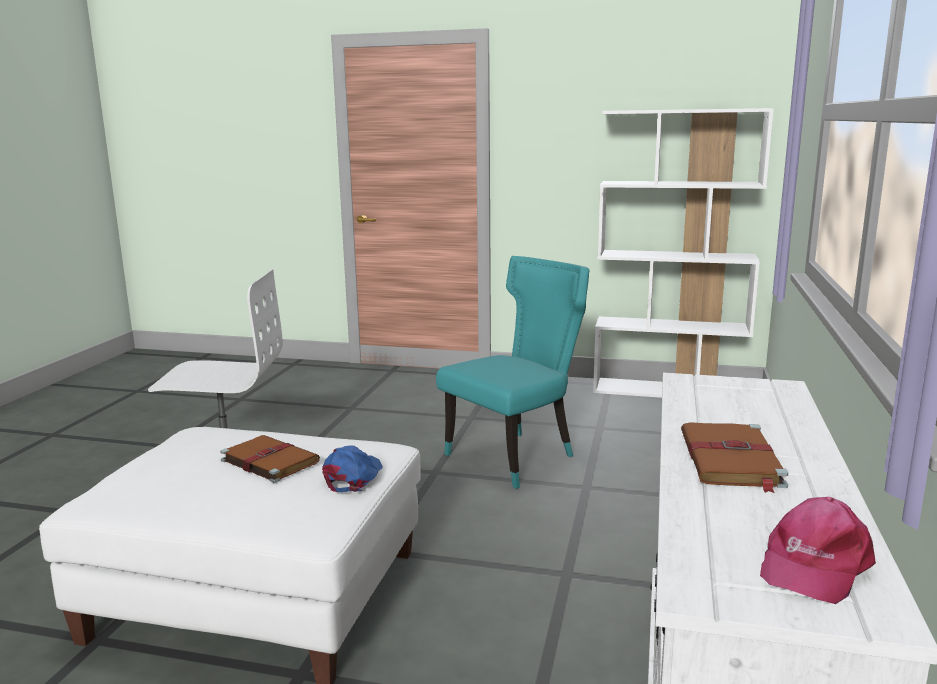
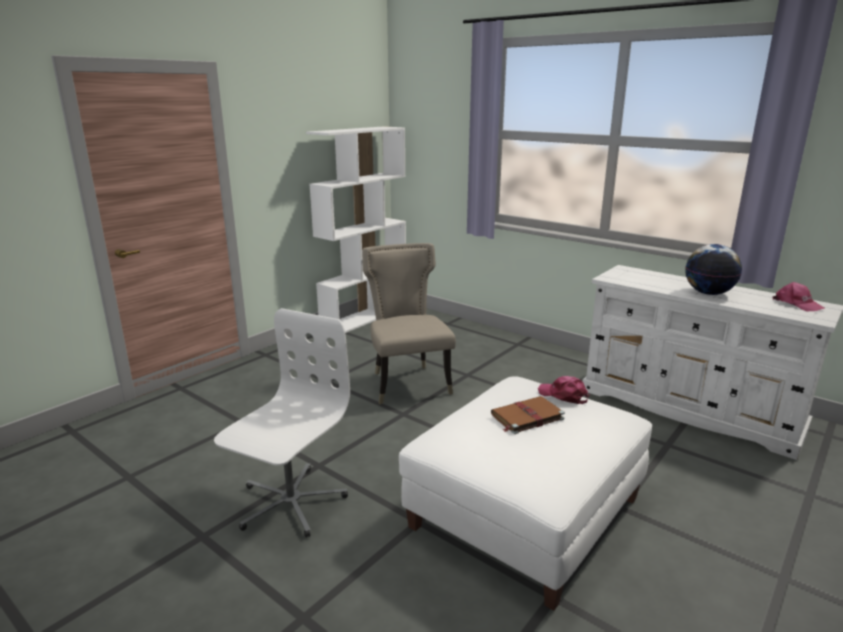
camera: 65 degrees left, 5 degrees up
blue cap [322,445,383,492] -> pink cap [538,376,589,404]
turquoise chair [436,256,589,489] -> beige chair [362,243,456,404]
brown book [681,422,788,493] -> globe [685,244,742,295]

